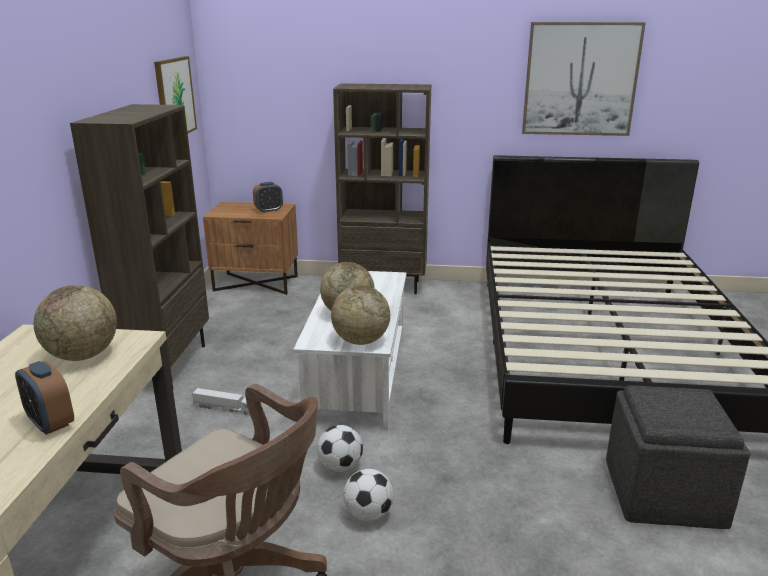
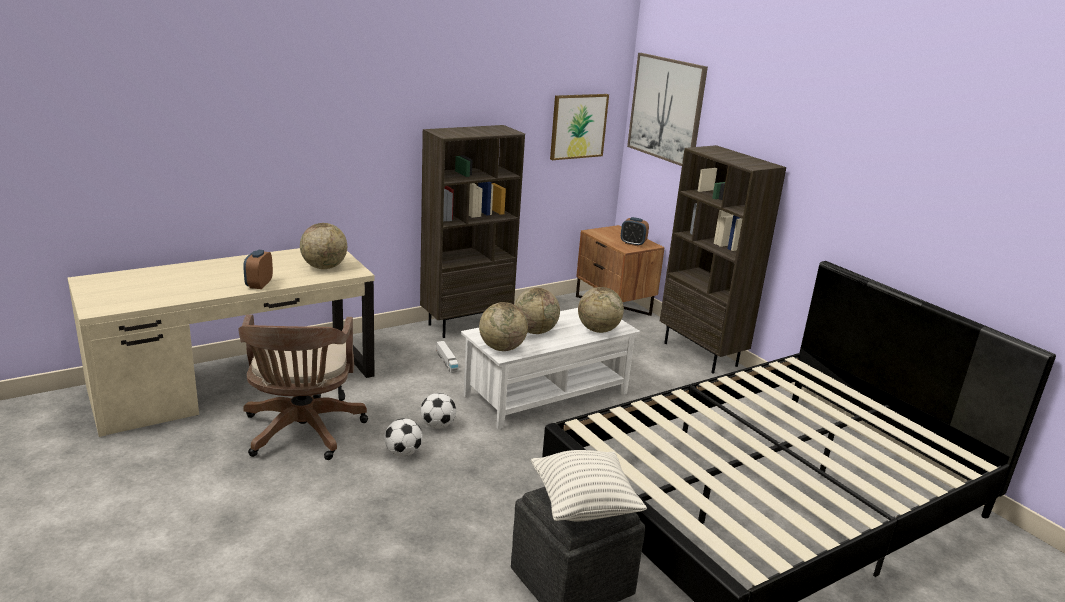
camera: 50 degrees right, 0 degrees up
picture [522,22,646,136] -> picture moved to [627,53,708,166]
none -> pillow [531,450,647,521]
none -> globe [578,287,624,333]

